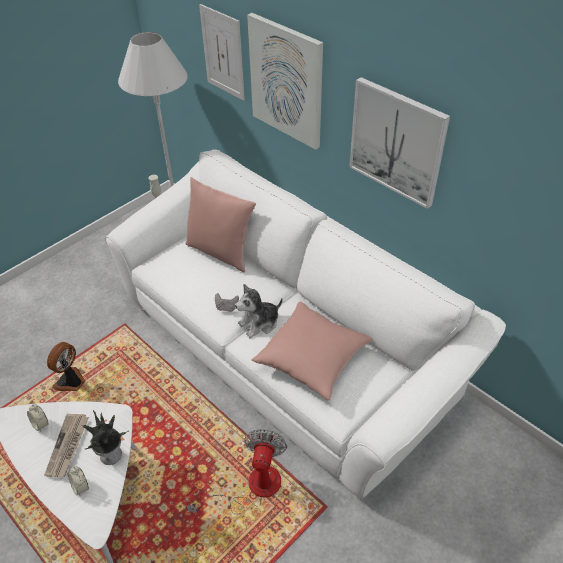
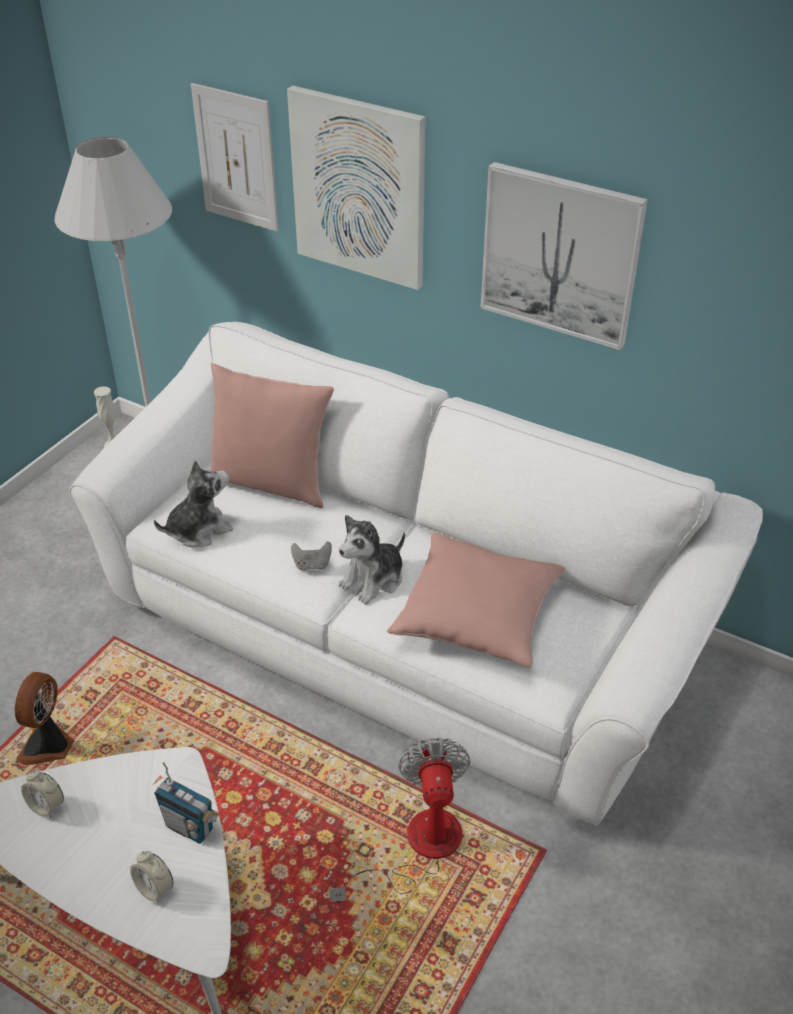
camera: 15 degrees left, 5 degrees down
newspaper [44,413,89,477] -> none
potted plant [82,410,128,465] -> radio [154,762,219,844]
none -> plush toy [154,460,233,548]

